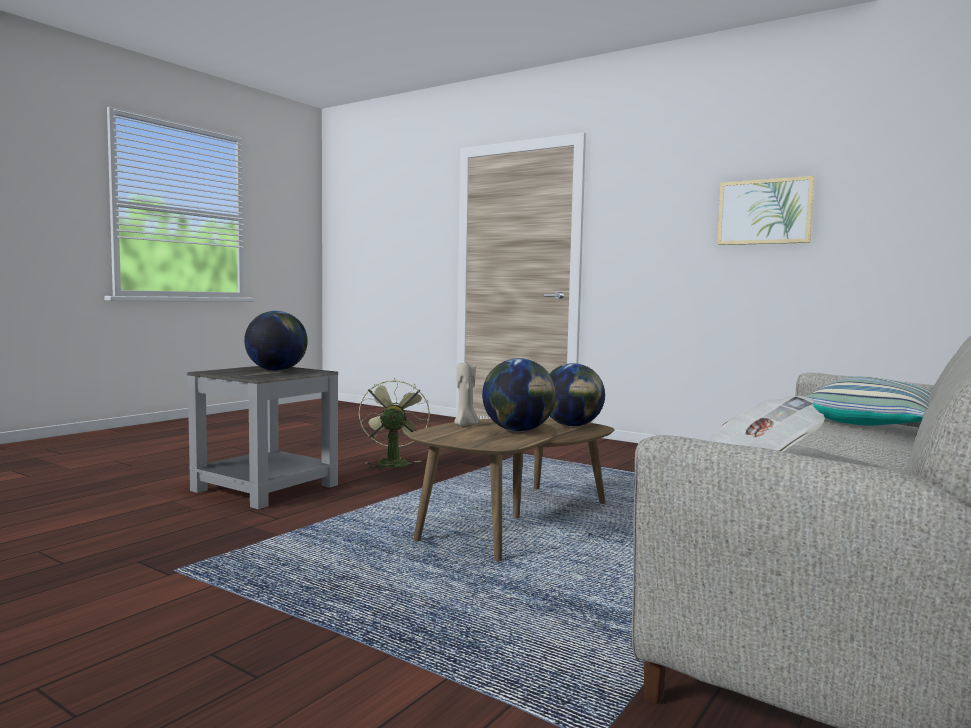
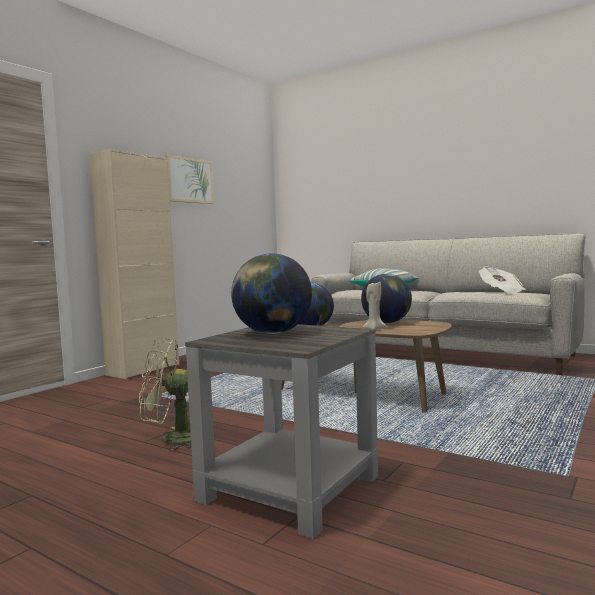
camera: 90 degrees left, 0 degrees up
none -> beige cabinet [90,149,179,379]

